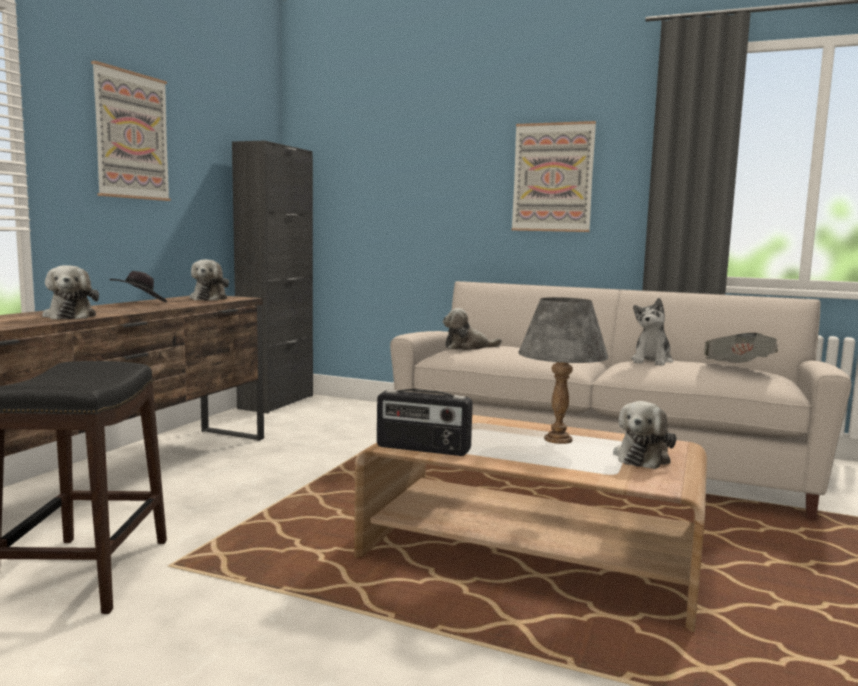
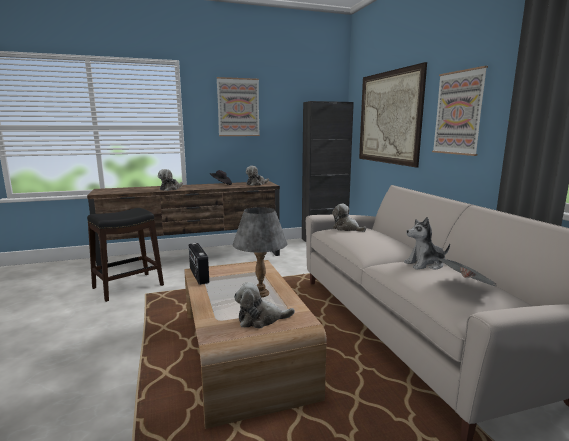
camera: 50 degrees right, 5 degrees up
none -> picture [359,62,427,167]

